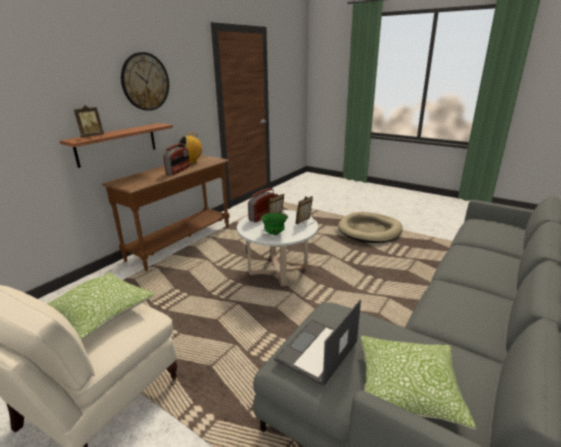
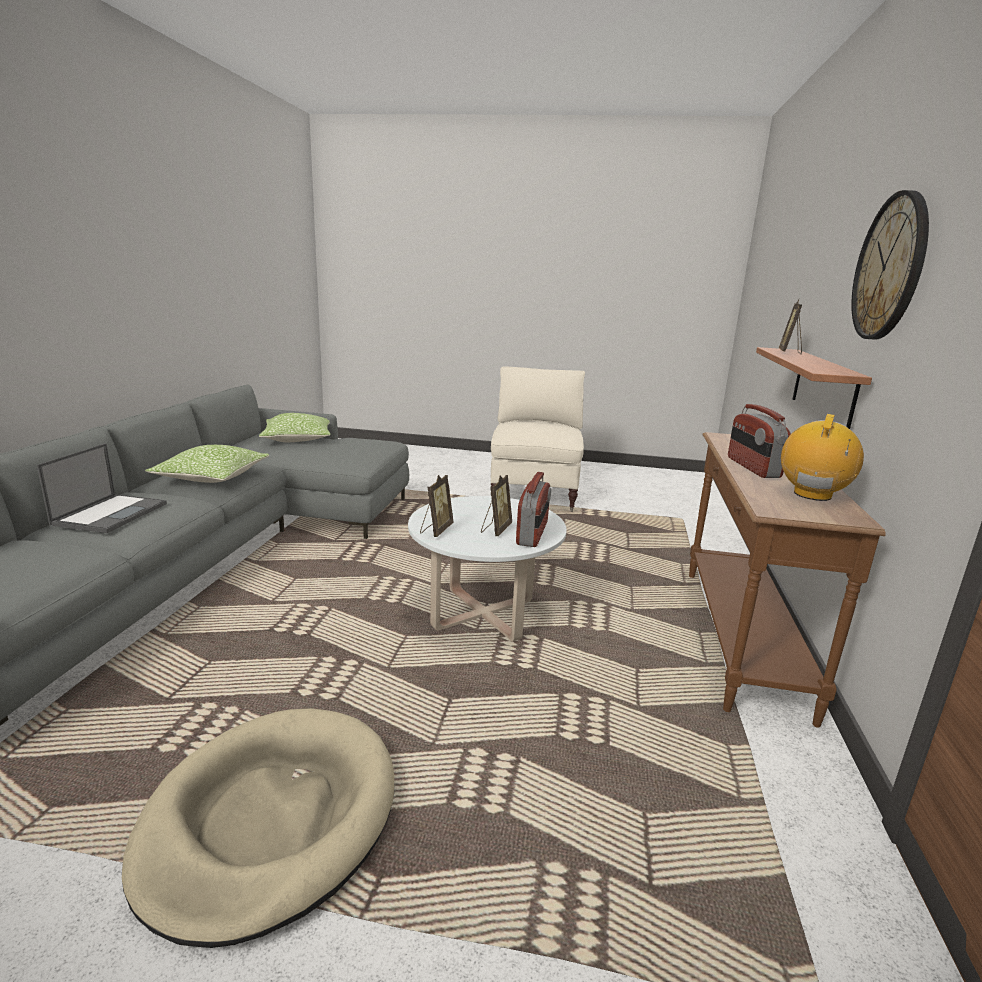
camera: 155 degrees right, 5 degrees down
pillow [47,272,155,340] -> pillow moved to [145,445,269,483]
green bowl [261,212,288,235] -> none
laptop [274,300,361,387] -> laptop moved to [37,443,167,533]

